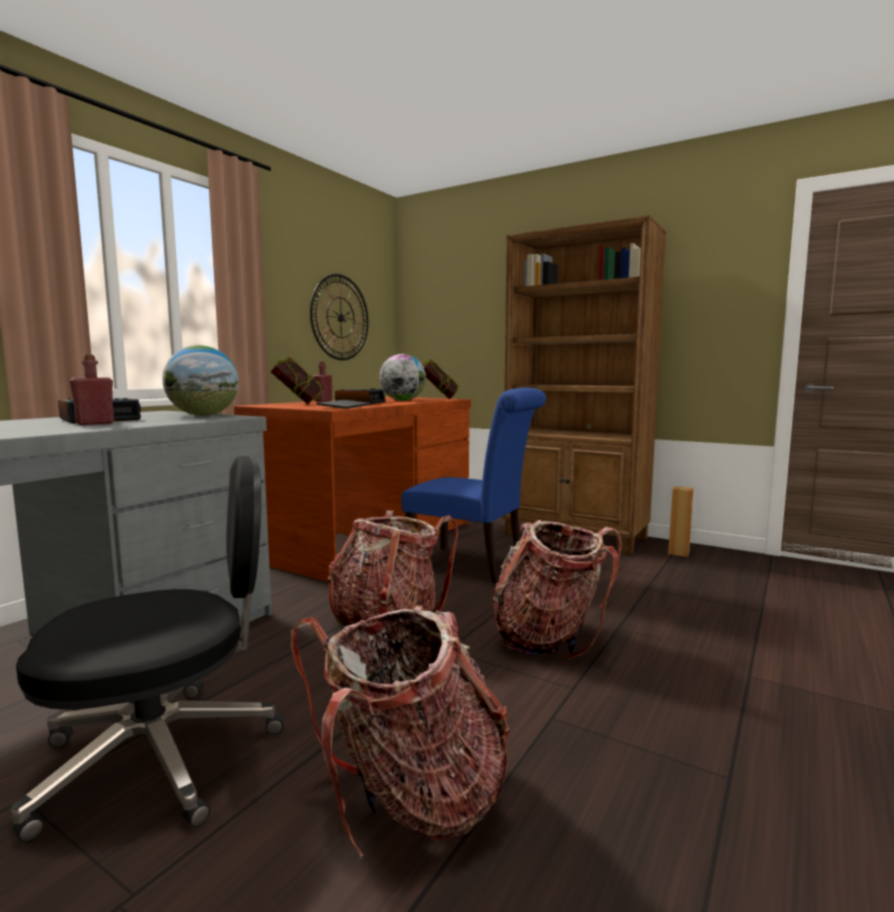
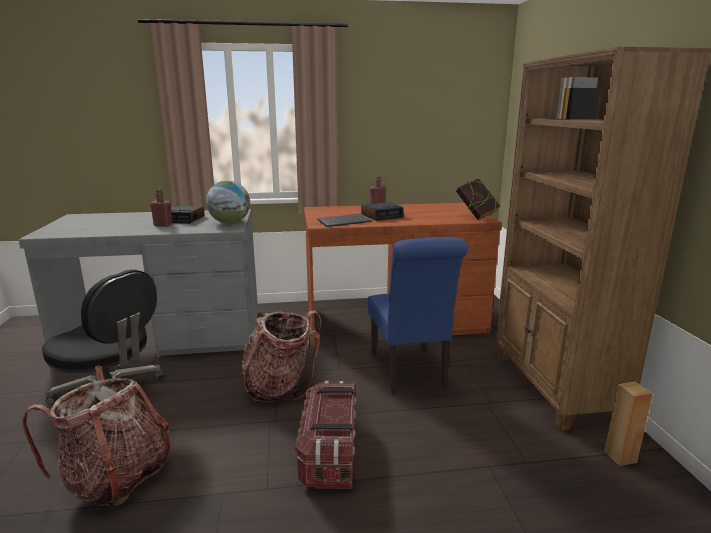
camera: 50 degrees right, 10 degrees up
book [271,357,324,404] -> none
wall clock [310,274,368,360] -> none
globe [379,354,426,401] -> none
backpack [493,520,622,659] -> storage box [295,381,356,489]

